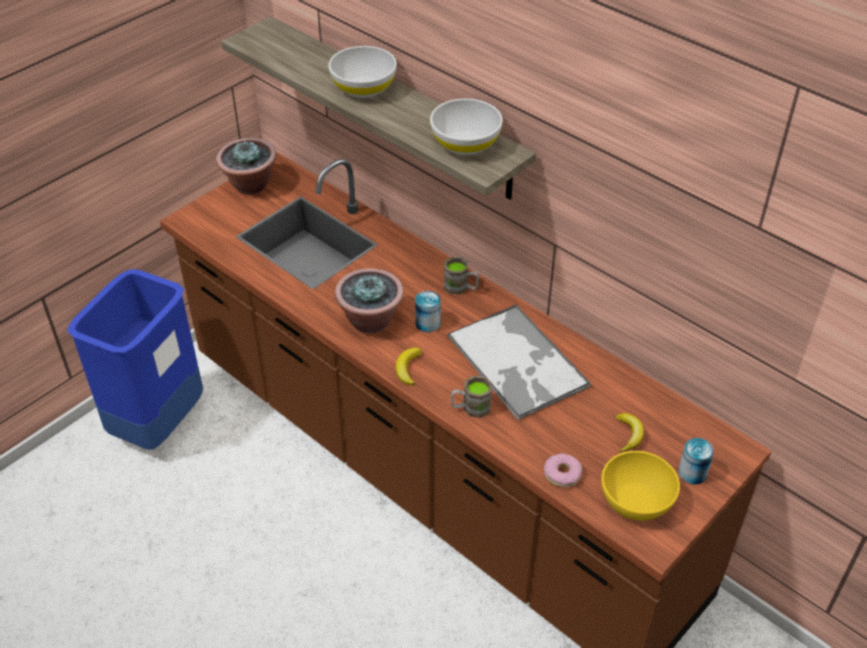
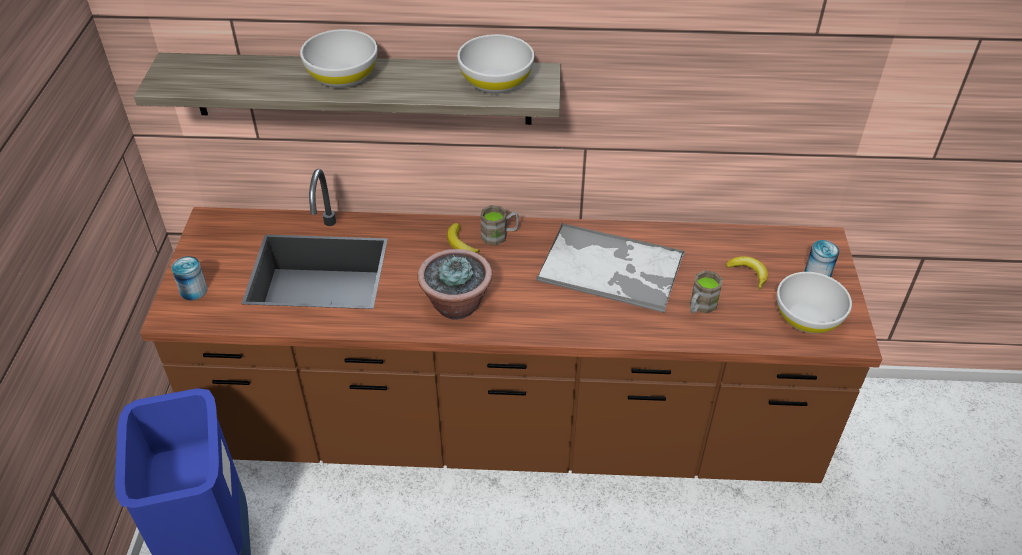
camera: 40 degrees left, 0 degrees up
potted plant [216,138,277,194] -> none
banana [395,348,422,386] -> banana moved to [447,223,480,253]
can [415,291,441,332] -> can moved to [171,256,208,301]
brown mug [451,375,492,418] -> brown mug moved to [690,270,723,313]
donut [544,453,583,488] -> none
yellow bowl [601,451,680,521] -> white bowl [777,272,852,334]

